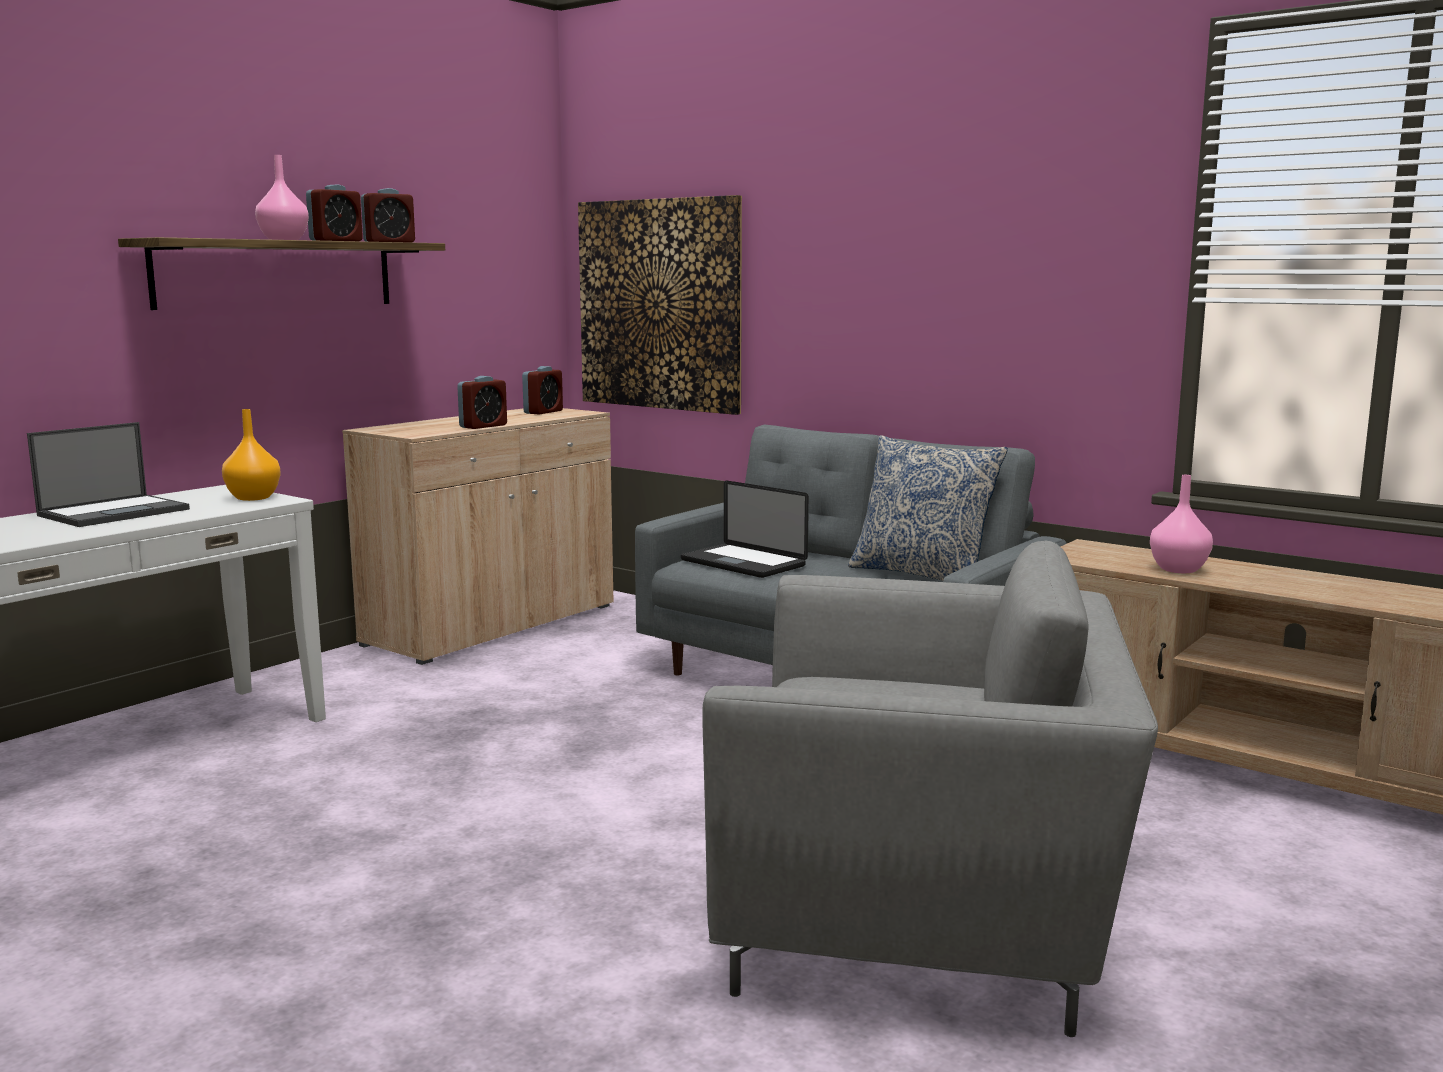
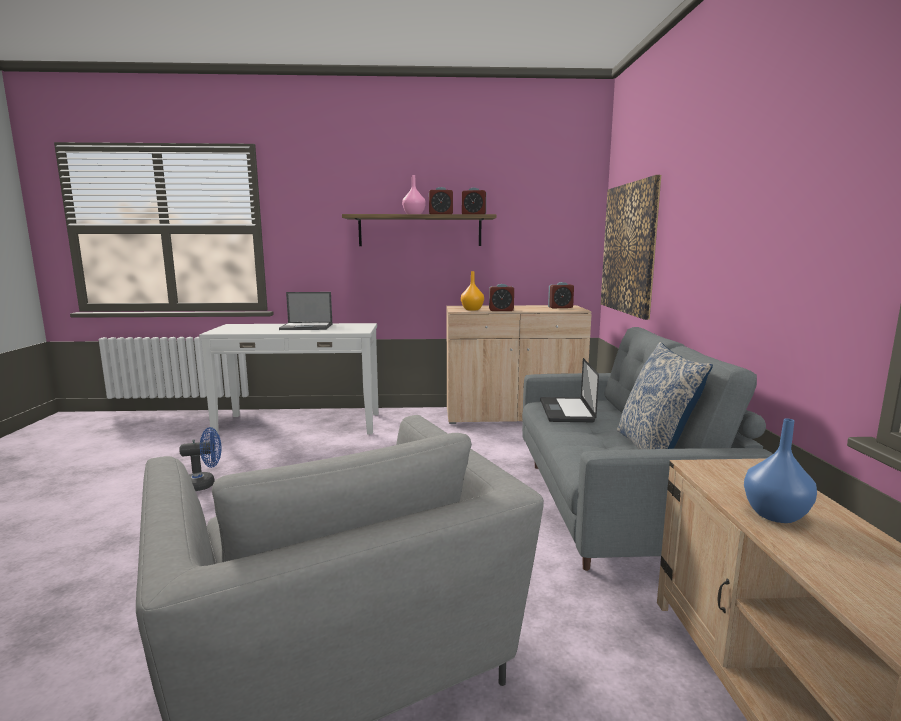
camera: 50 degrees right, 0 degrees up
orange vase [222,409,281,501] -> orange vase moved to [461,271,484,311]
pink vase [1150,475,1213,573] -> blue vase [744,418,817,523]
none -> blue fan [179,427,221,491]

